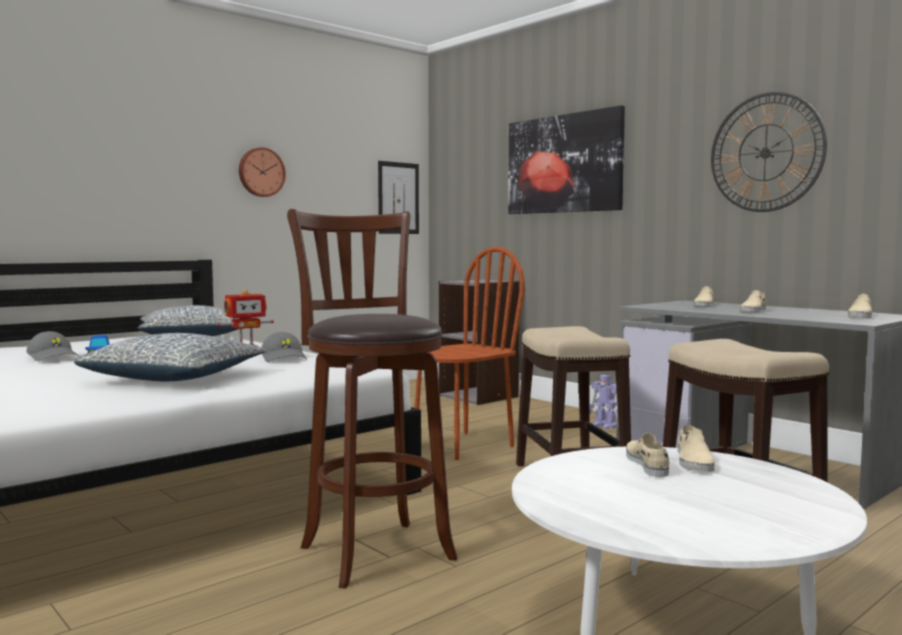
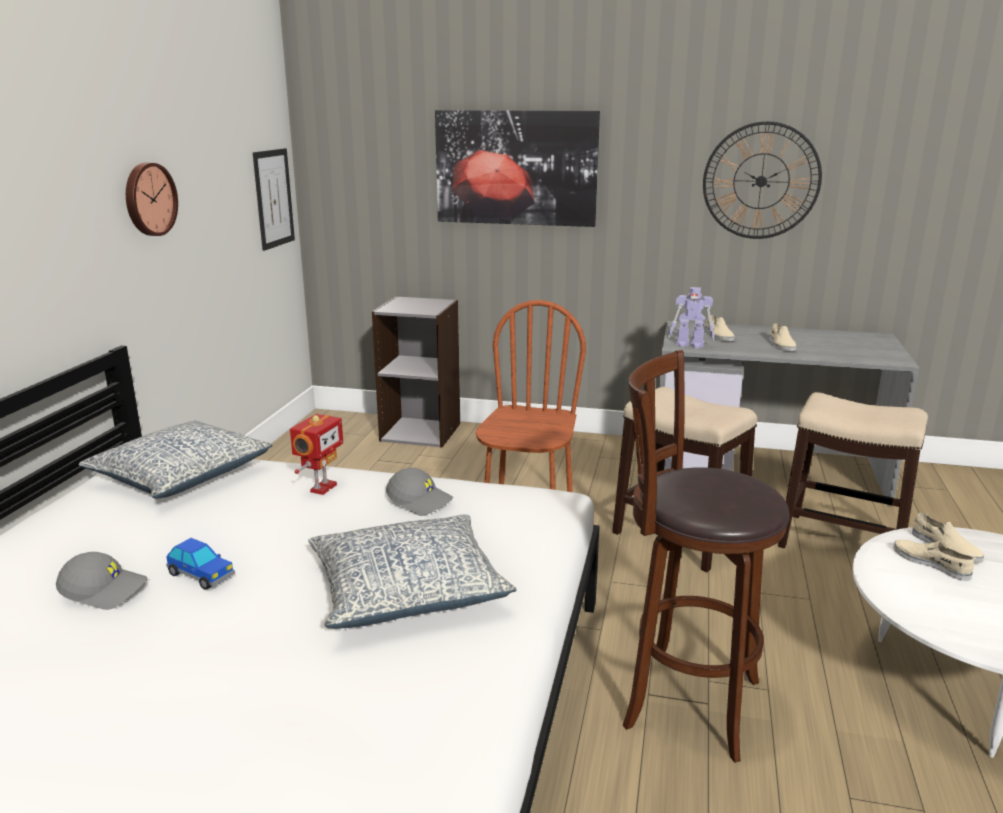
camera: 35 degrees left, 15 degrees up
toy robot [589,375,617,429] -> toy robot moved to [668,287,715,349]
beige shoe [848,294,872,318] -> none

